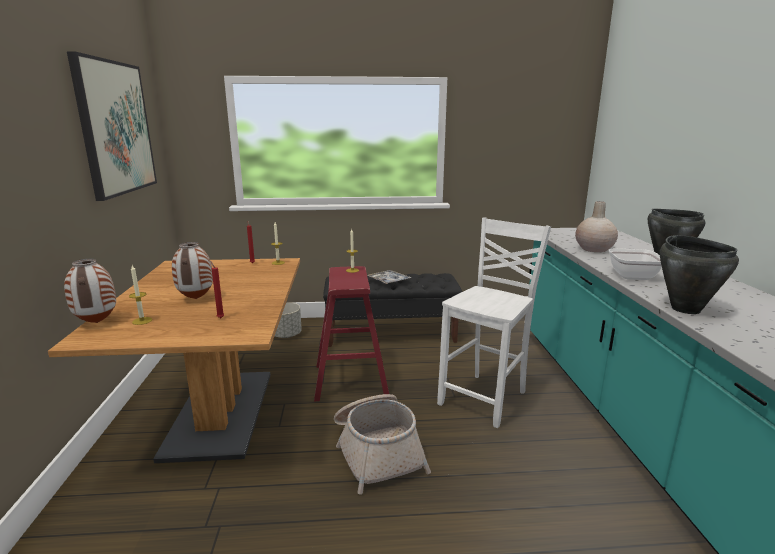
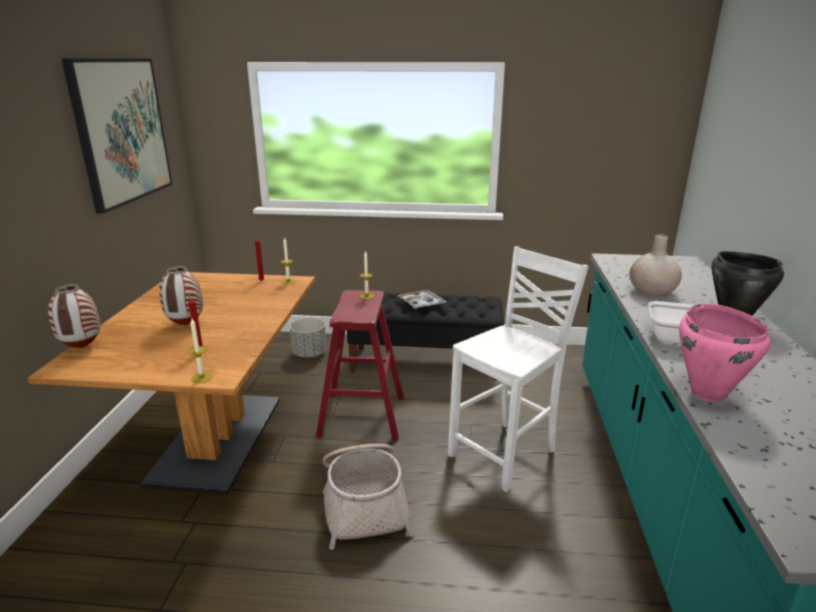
camera: 10 degrees right, 5 degrees up
candle [129,265,152,325] -> candle moved to [188,318,213,383]
black cooking pot [660,235,739,314] -> pink cooking pot [679,304,770,402]

